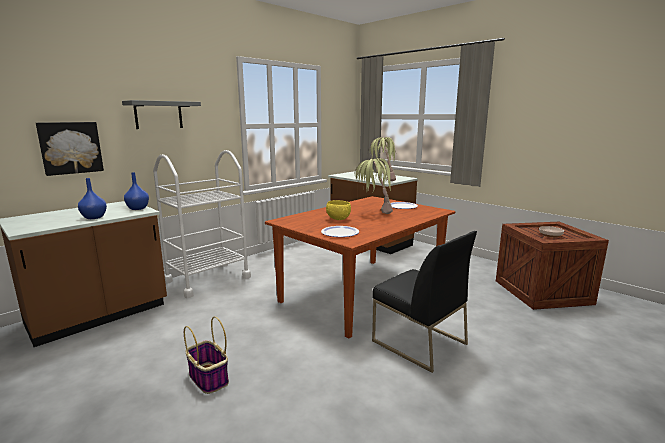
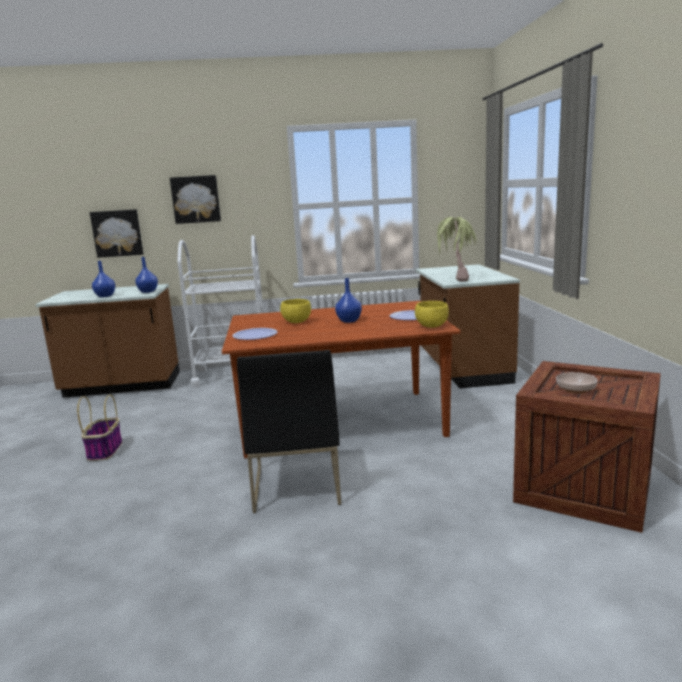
camera: 40 degrees right, 0 degrees up
grey shelf [122,100,201,129] -> picture [170,175,221,224]
potted plant [355,158,393,214] -> blue vase [335,278,362,323]
none -> yellow bowl [415,301,449,328]

